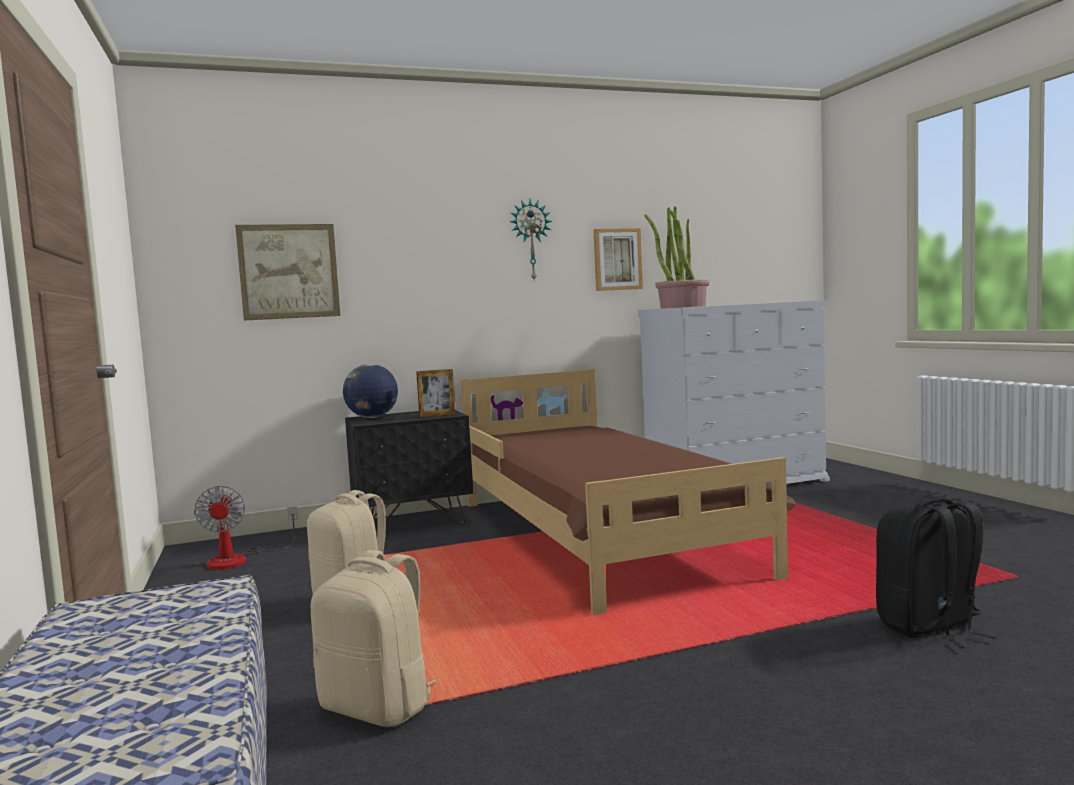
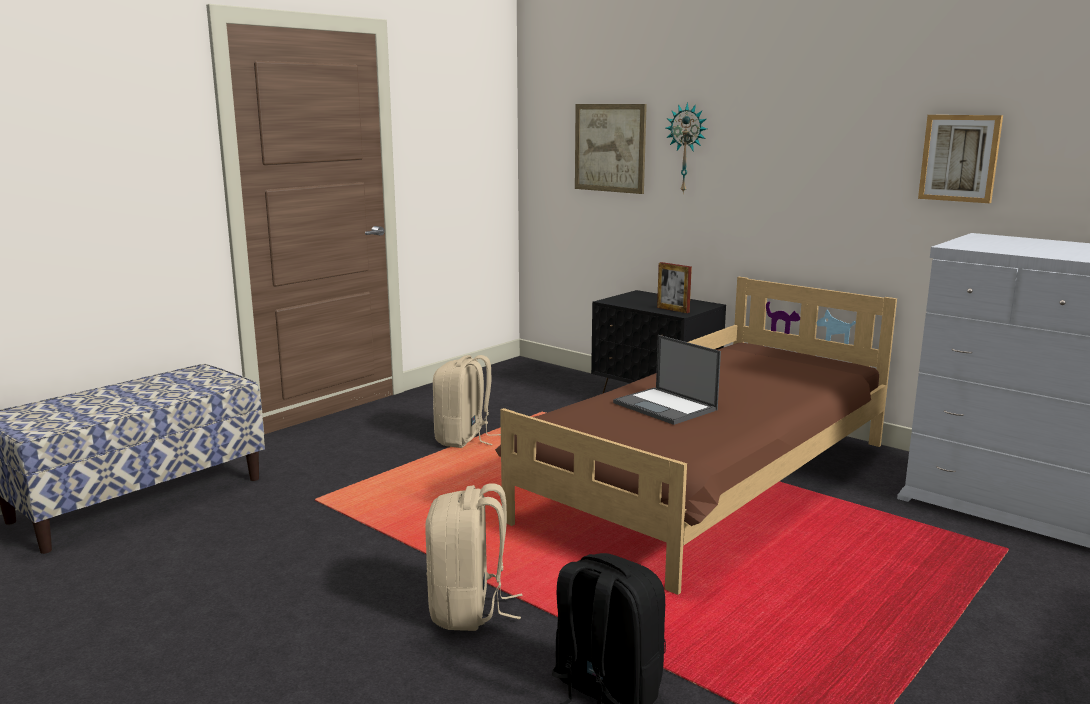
camera: 60 degrees right, 10 degrees up
fan [194,486,298,570] -> none
beige backpack [311,550,437,727] -> beige backpack moved to [425,483,523,631]
globe [343,364,398,418] -> none
wall clock [510,199,552,280] -> wall clock moved to [666,102,707,194]
potted plant [645,206,710,308] -> none
none -> laptop [613,335,721,425]

